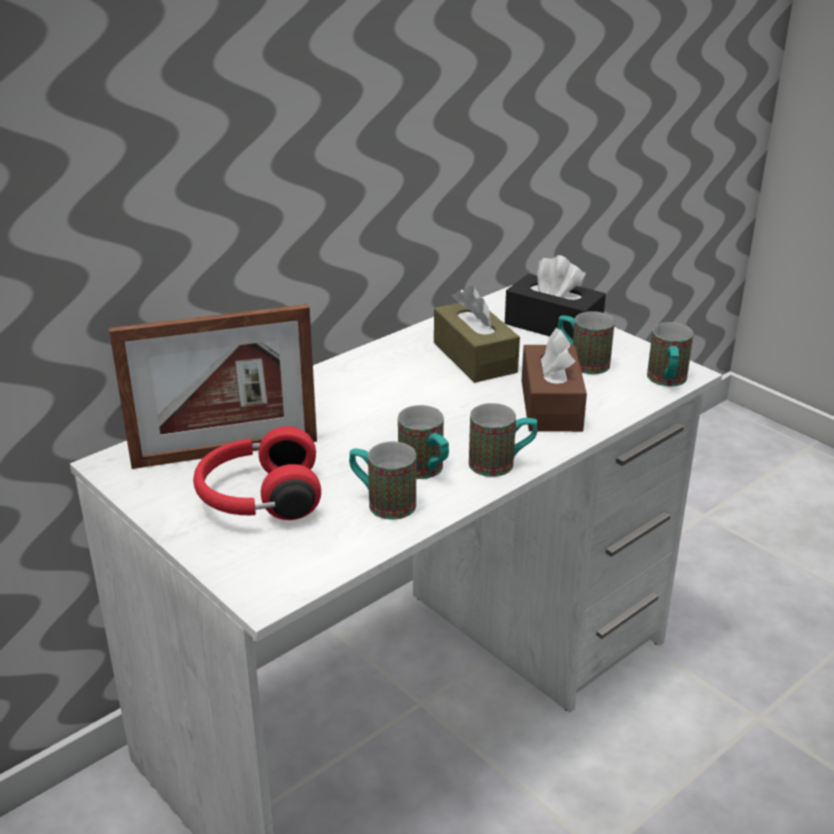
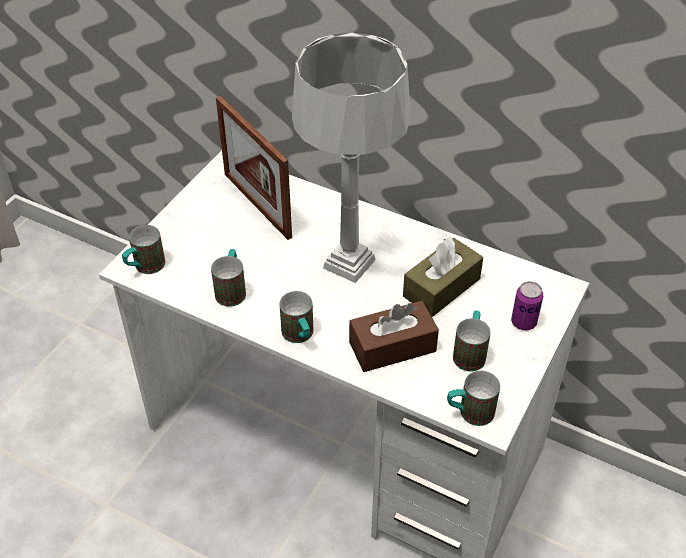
camera: 70 degrees right, 15 degrees up
red headphones [193,426,321,520] -> none
mug [398,405,449,479] -> mug moved to [122,225,165,274]
black tissue box [505,255,606,340] -> can [511,281,543,331]
none -> grey table lamp [292,33,411,283]

